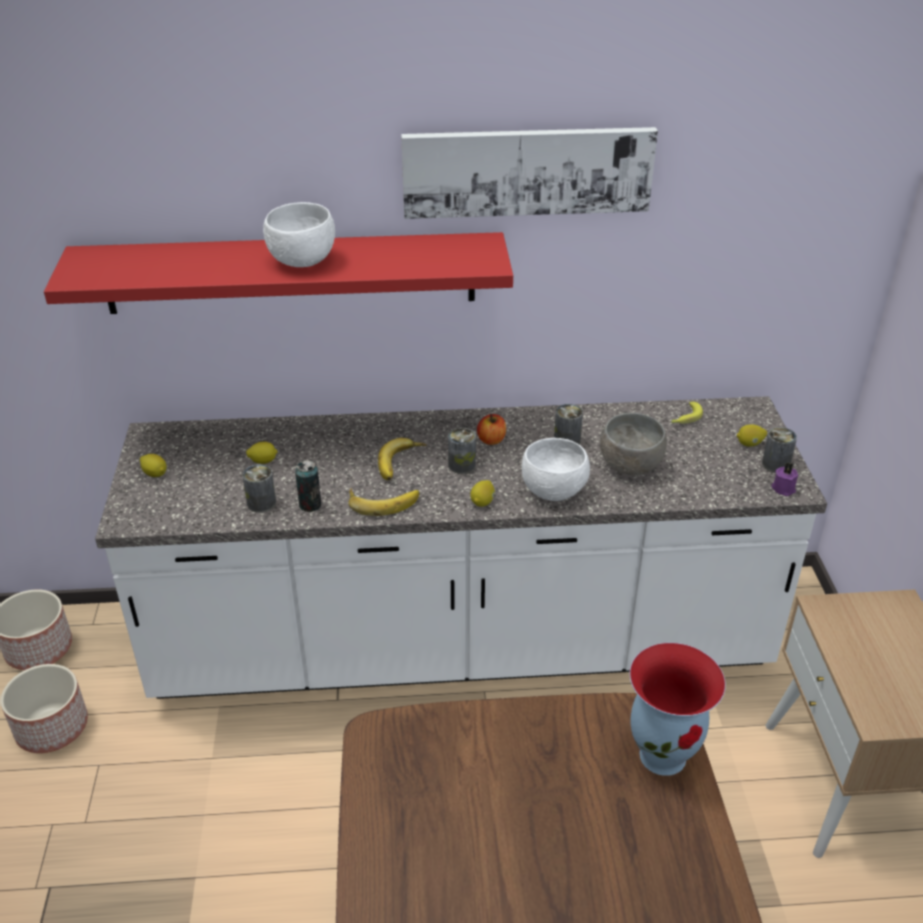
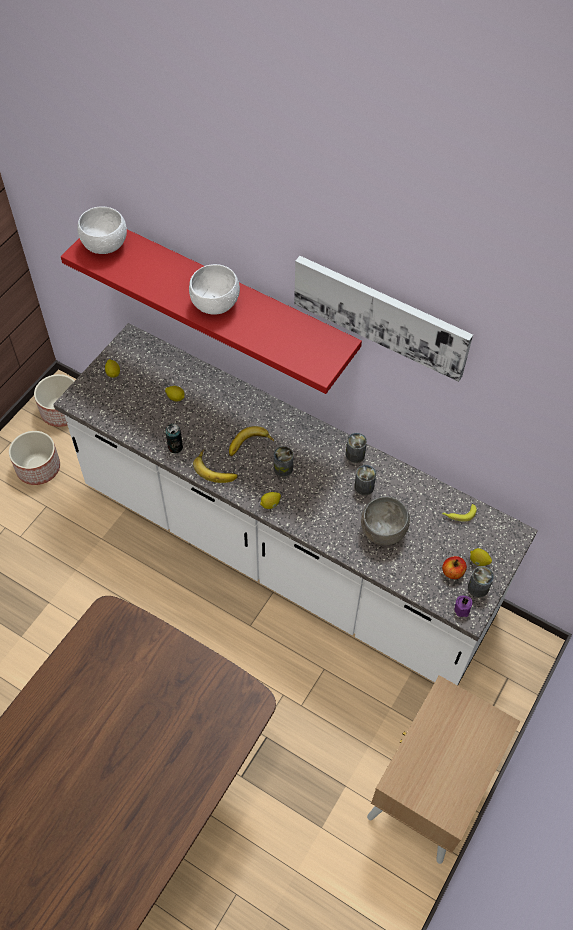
camera: 35 degrees right, 20 degrees up
can [242,464,276,513] -> can moved to [346,433,367,463]
apple [477,414,506,445] -> apple moved to [442,556,467,579]
white bowl [522,438,590,501] -> white bowl moved to [77,207,127,254]
vase [629,643,726,776] -> none

